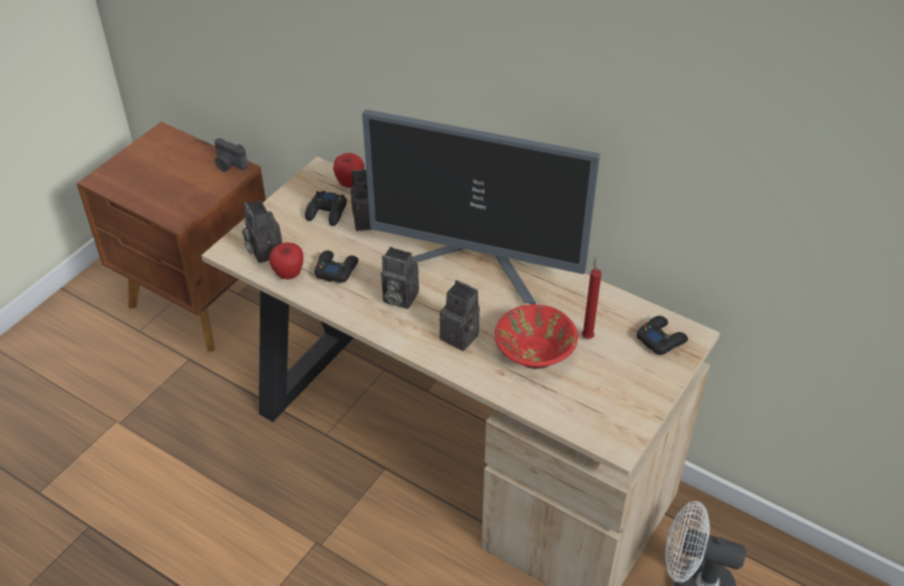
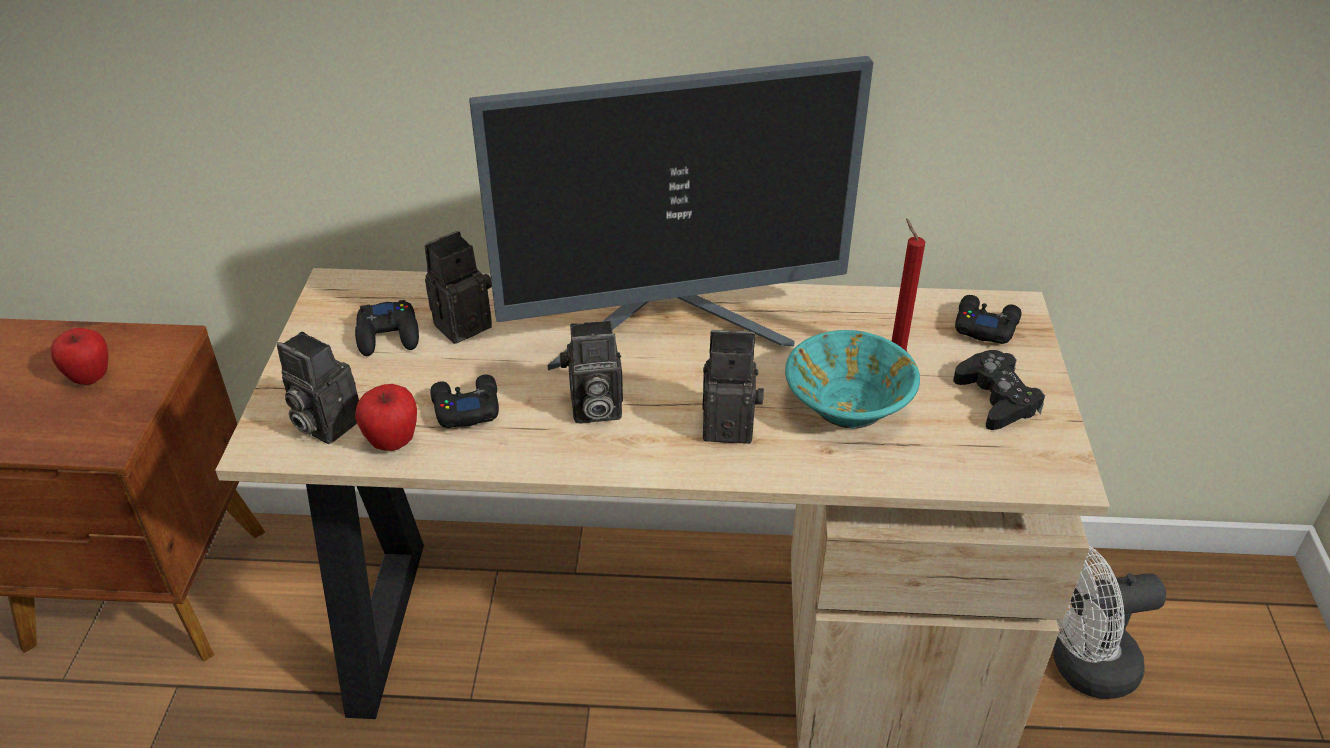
camera: 30 degrees left, 5 degrees down
camera [214,138,248,172] -> none
apple [333,153,365,188] -> apple moved to [51,328,109,385]
red bowl [495,304,578,369] -> turquoise bowl [785,330,920,429]
none -> black game controller [953,350,1045,430]

